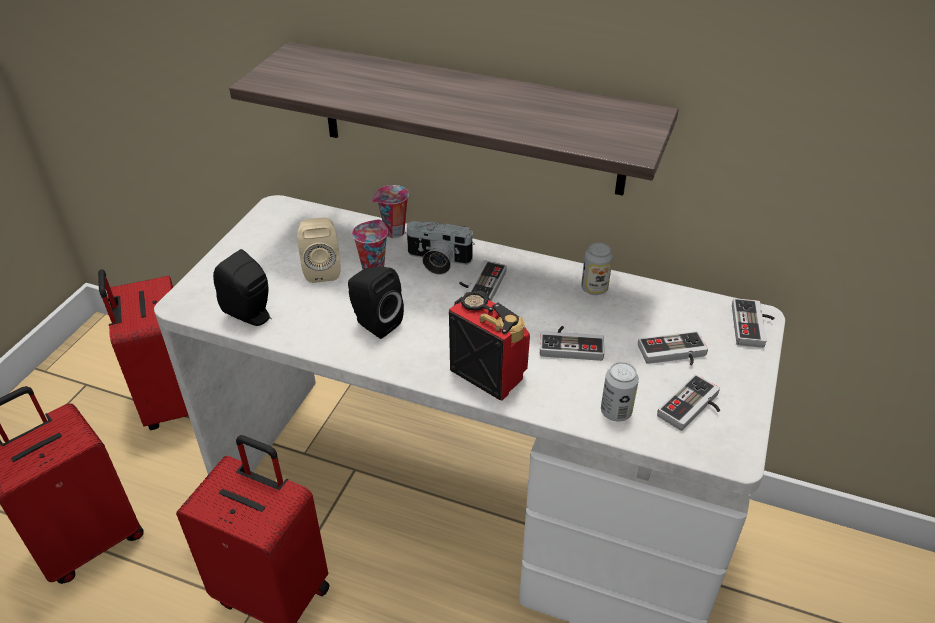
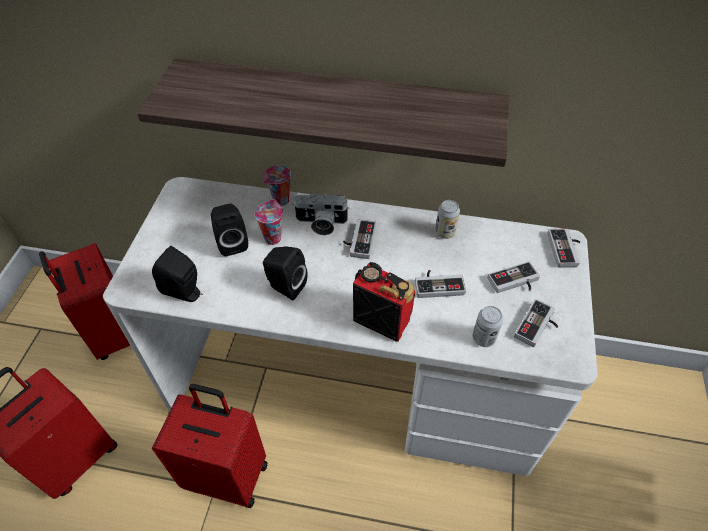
camera: 10 degrees left, 10 degrees up
beige speaker [297,217,341,283] -> black speaker [211,204,248,256]

